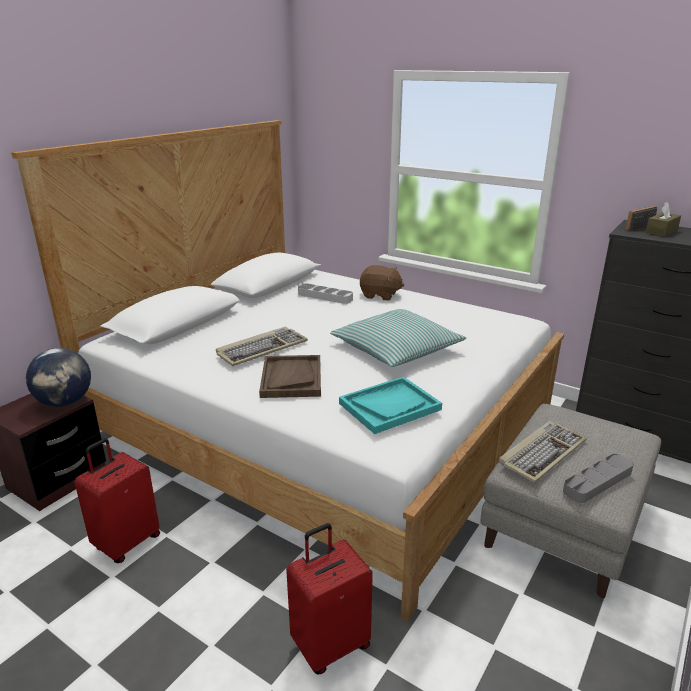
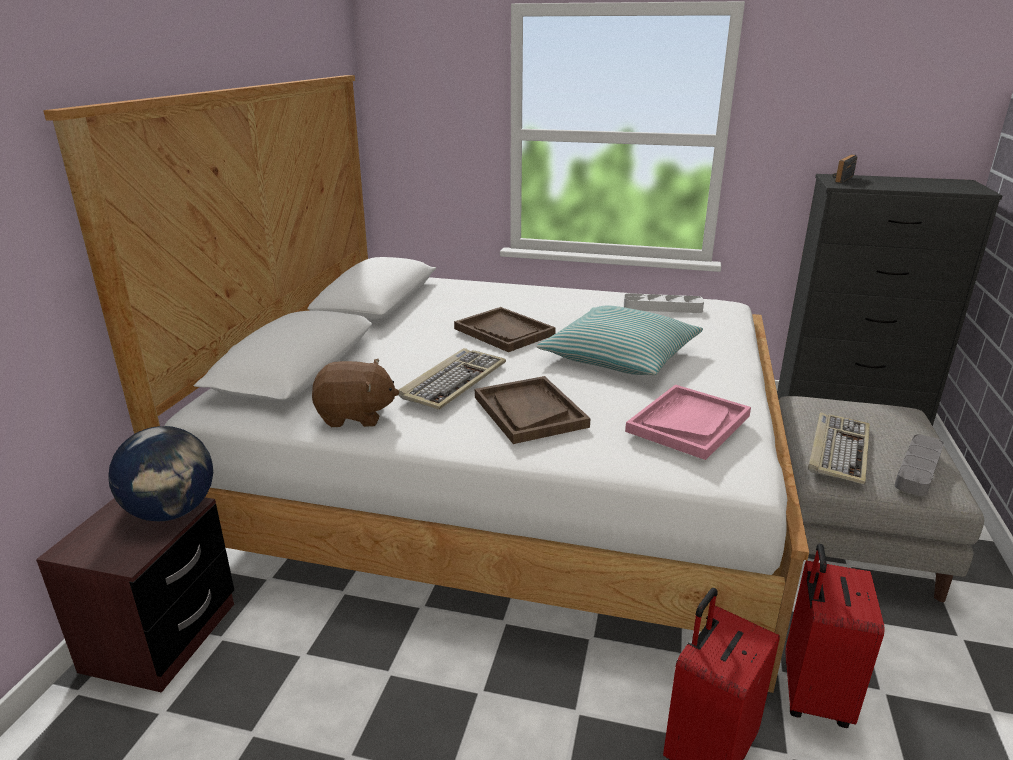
camera: 20 degrees left, 0 degrees up
red suitcase [75,438,160,563] -> red suitcase moved to [785,544,885,728]
grey tray [298,283,353,304] -> grey tray moved to [624,293,704,313]
turquoise tray [339,376,442,434] -> pink tray [625,384,751,460]
brown plush toy [360,265,404,301] -> brown plush toy moved to [312,359,400,427]
brown tissue box [646,202,681,237] -> none
none -> brown tray [454,307,556,352]

